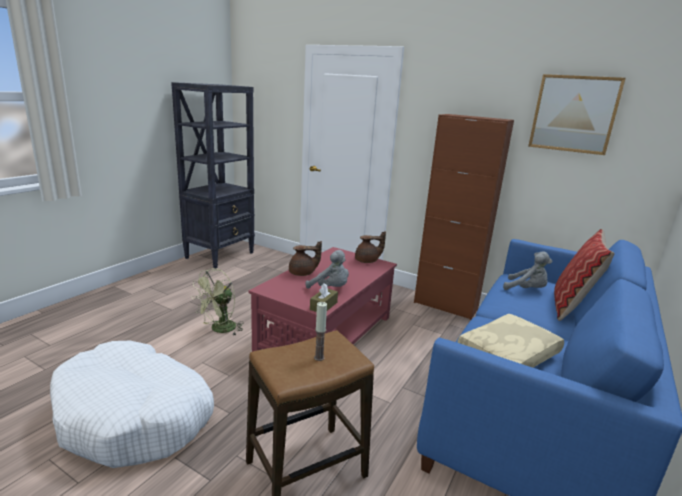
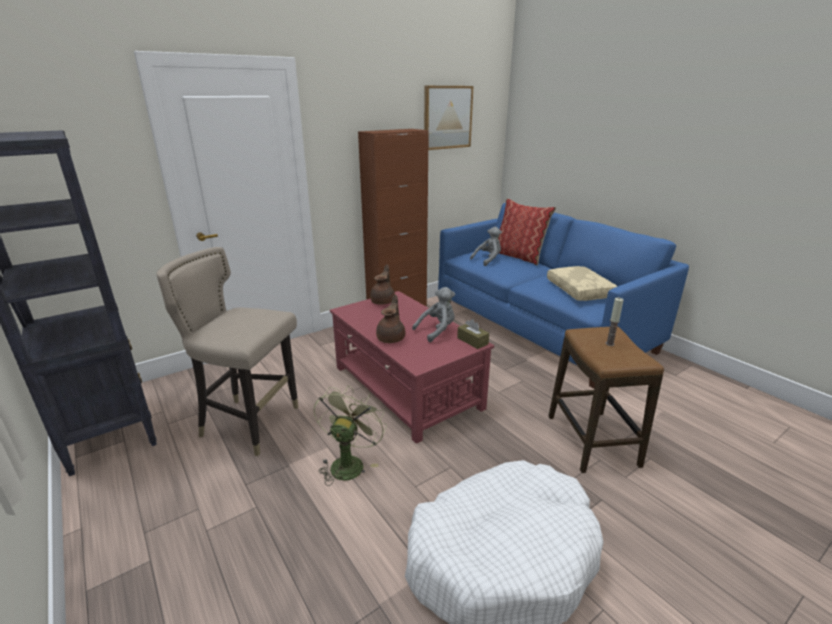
camera: 65 degrees left, 5 degrees up
green fan [191,268,244,336] -> green fan turned 135 degrees counterclockwise [313,385,387,486]
none -> beige stool [156,247,299,456]

